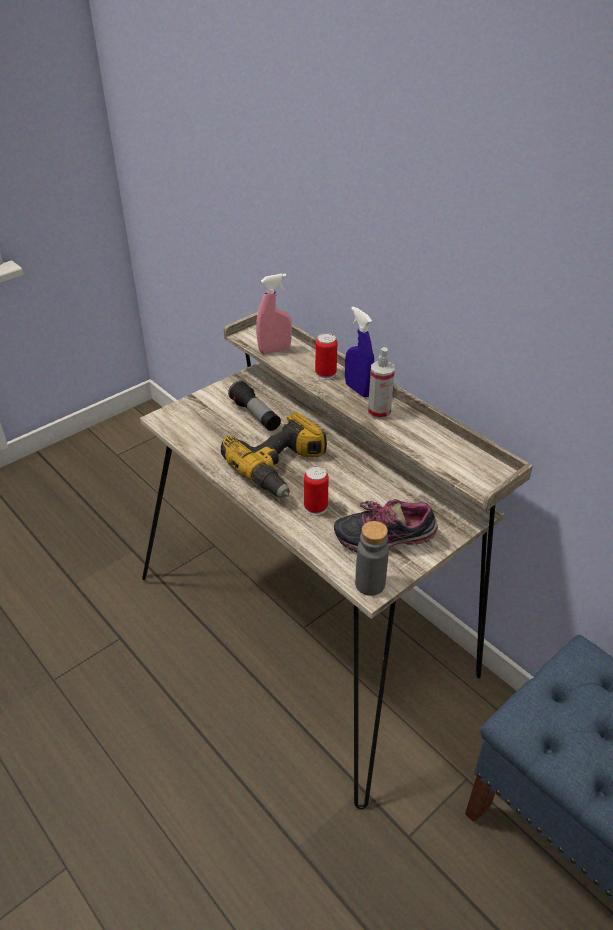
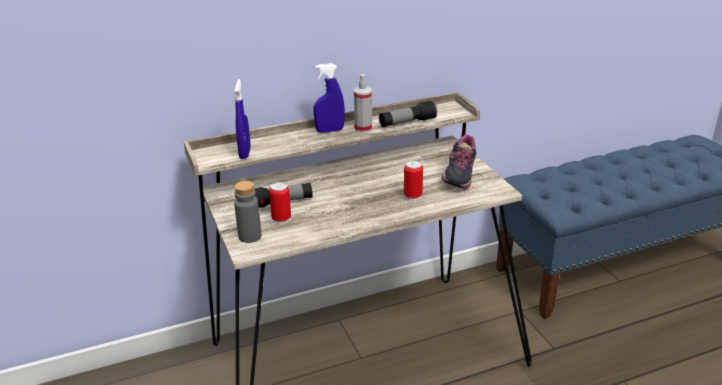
camera: 70 degrees left, 10 degrees down
power drill [221,412,327,498] -> none
pink spray bottle [256,274,292,354] -> blue spray bottle [234,79,251,159]
can [315,333,337,380] -> can moved to [269,182,291,224]
grey bottle [355,521,389,596] -> grey bottle moved to [234,181,261,243]
none -> flashlight [379,100,437,127]

